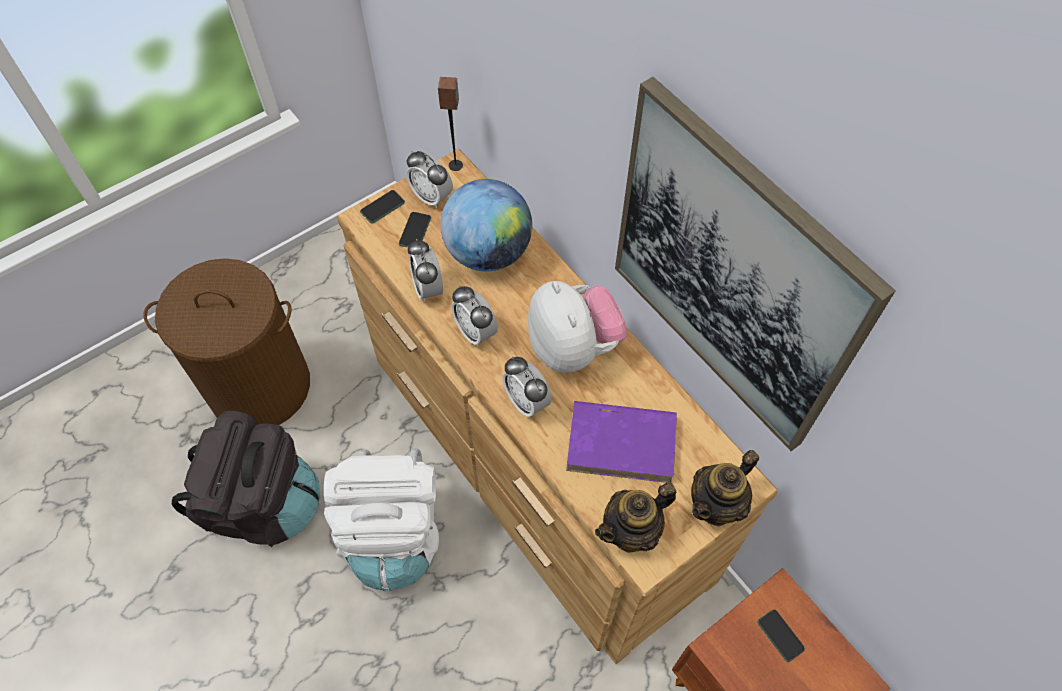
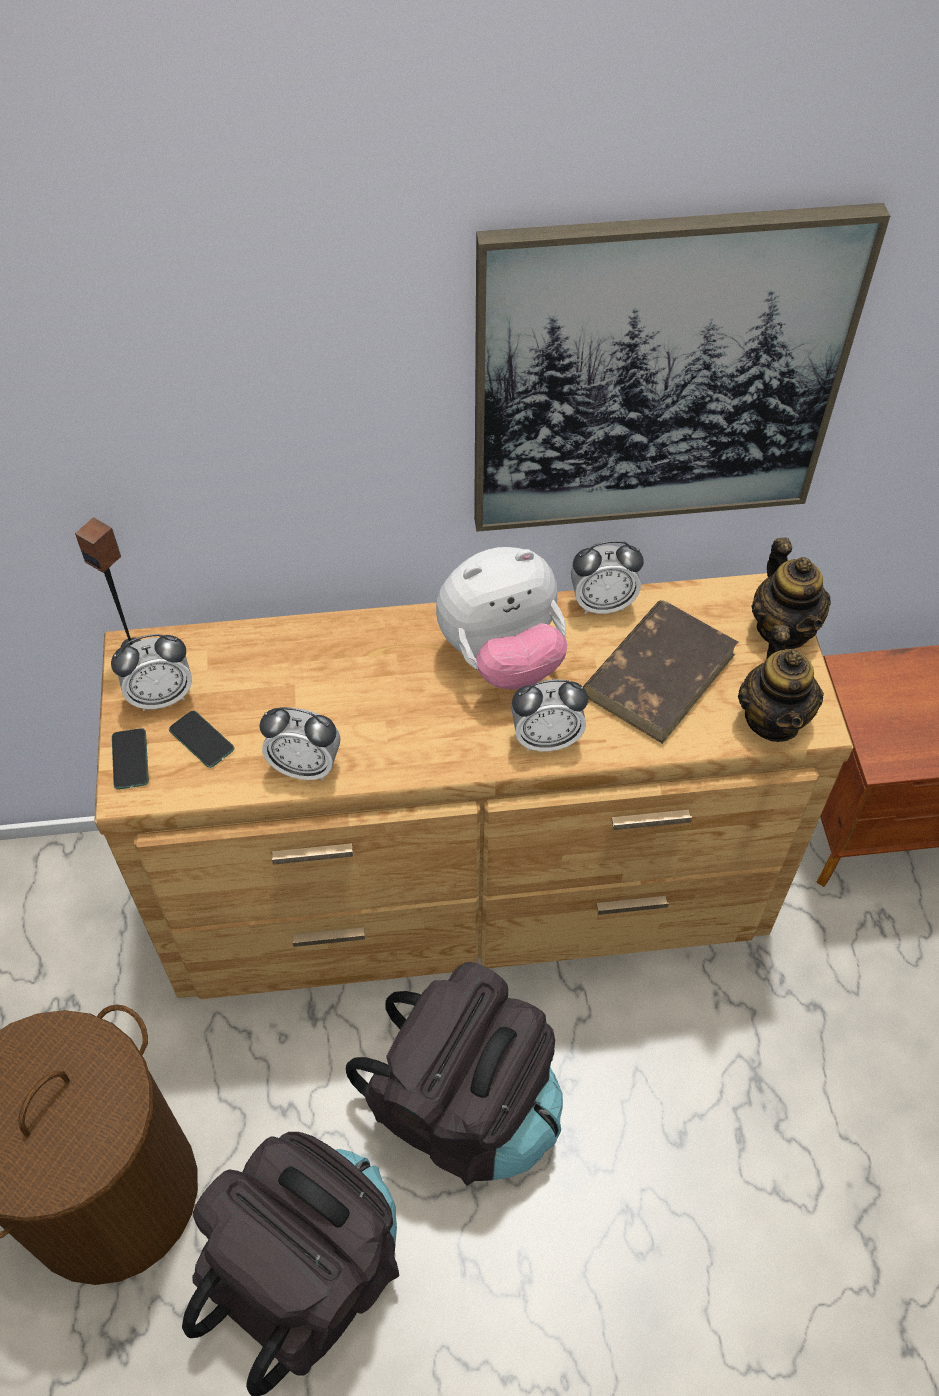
camera: 60 degrees left, 5 degrees down
white backpack [324,448,439,592] -> black backpack [346,962,563,1186]
globe [440,179,532,271] -> none
alarm clock [451,286,498,347] -> alarm clock moved to [571,541,644,614]
plush toy [528,281,627,373] -> plush toy turned 150 degrees clockwise [436,547,567,690]
purple book [566,401,677,483] -> brown book [583,600,738,744]
phone [757,609,805,662] -> none

